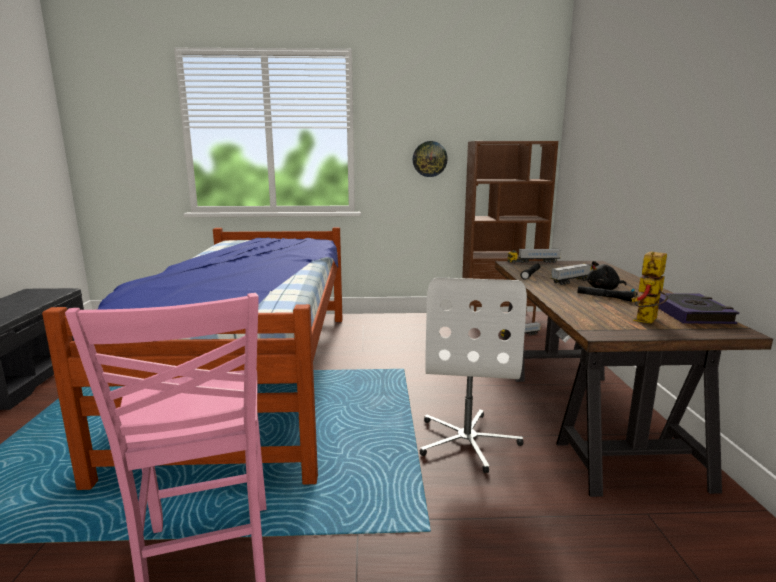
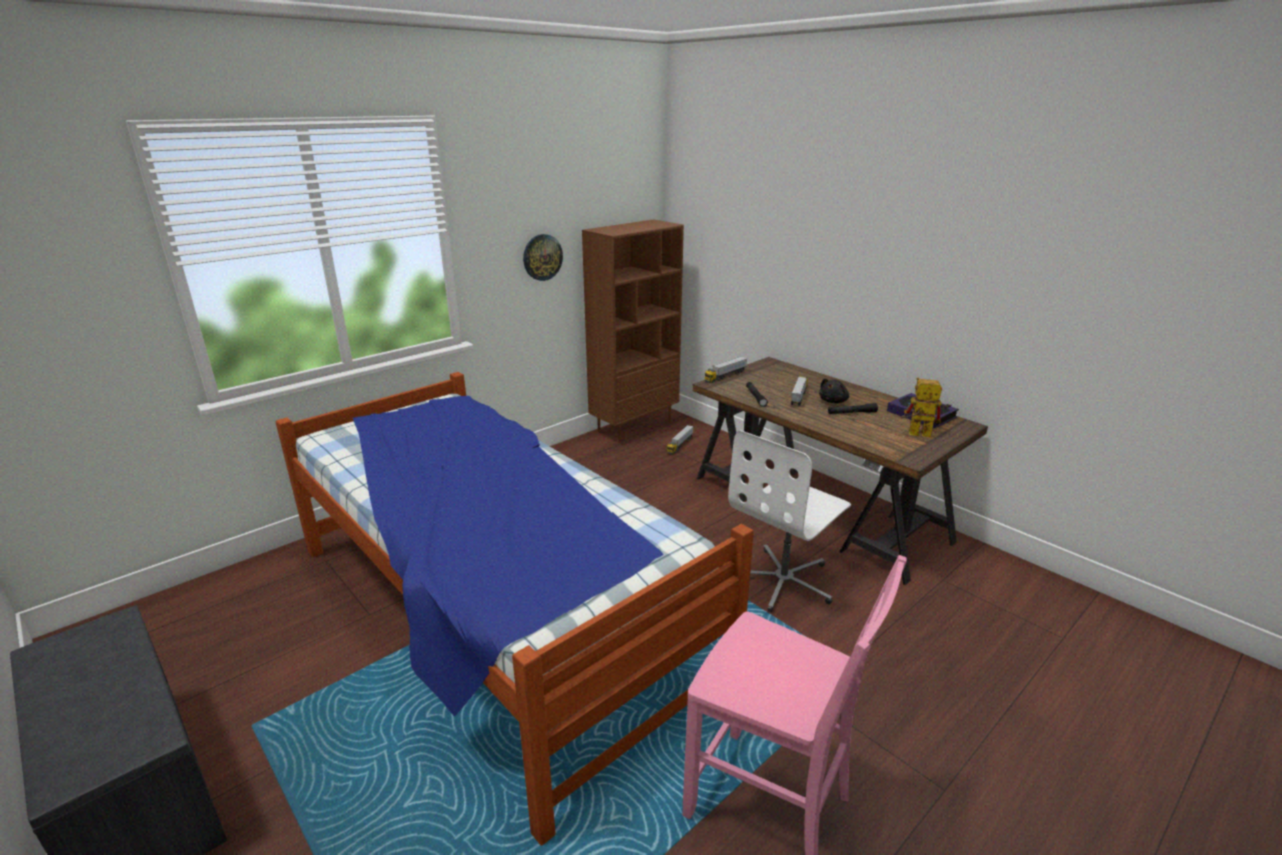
camera: 40 degrees left, 10 degrees up
white office chair [420,277,527,473] -> white office chair turned 75 degrees clockwise [728,430,851,612]
toy robot [631,252,668,324] -> toy robot turned 105 degrees clockwise [901,377,942,438]

